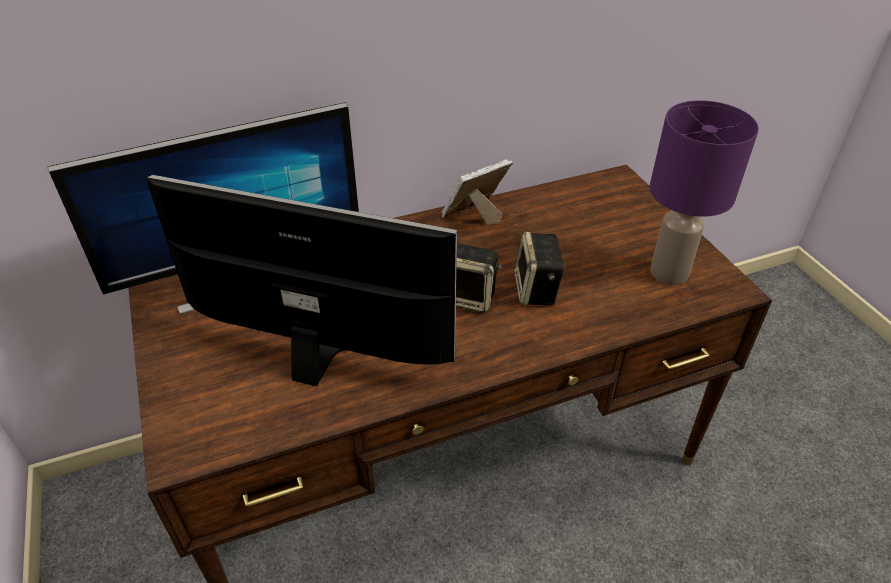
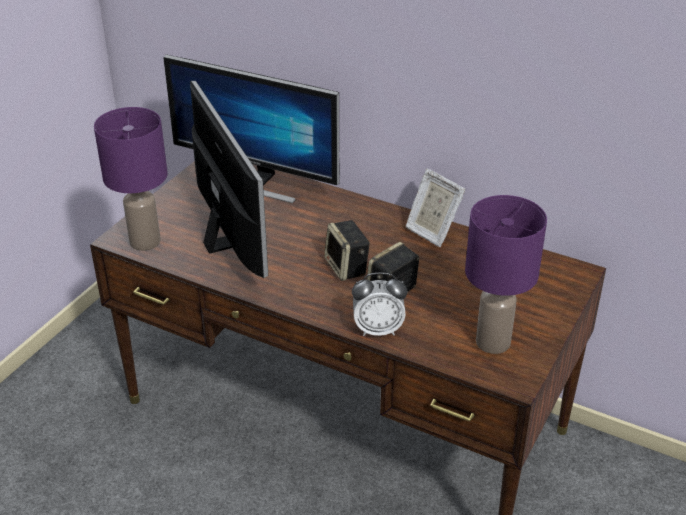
camera: 50 degrees right, 5 degrees down
picture frame [442,159,513,225] -> picture frame turned 150 degrees counterclockwise [405,169,465,247]
none -> purple table lamp [94,107,168,251]
none -> alarm clock [352,272,407,336]

